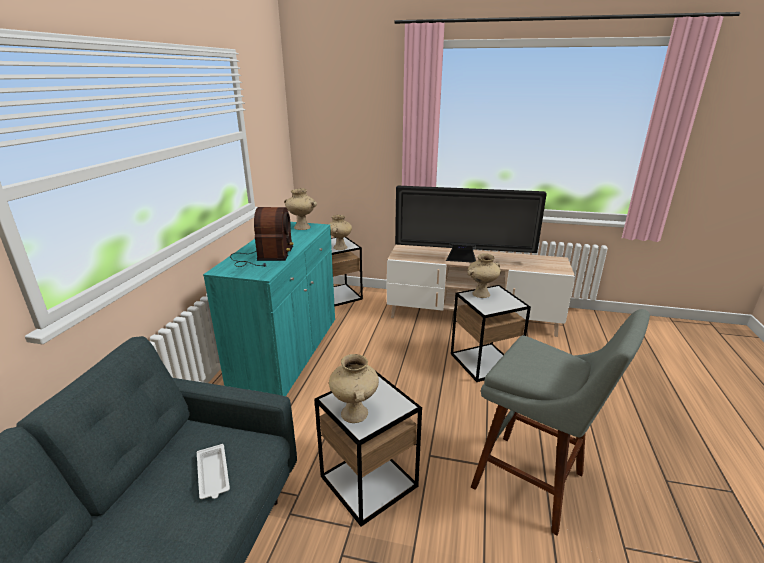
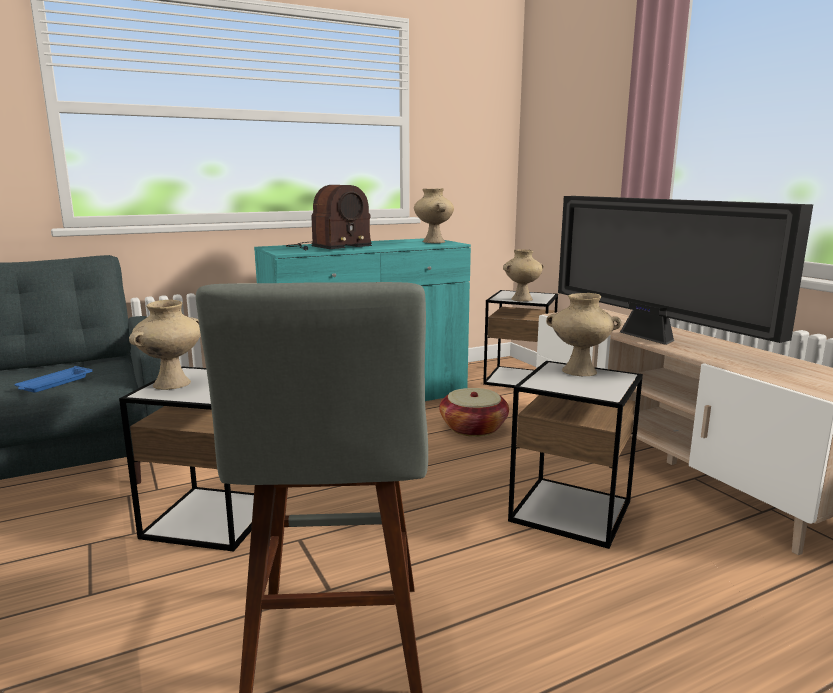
camera: 50 degrees right, 10 degrees down
white tray [197,444,230,499] -> blue tray [14,366,93,393]
none -> basket [439,388,509,437]

